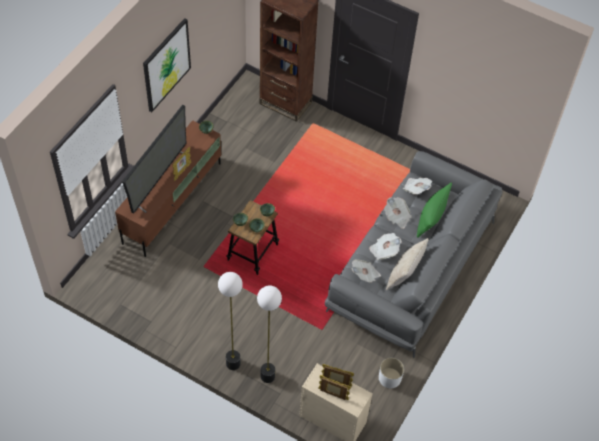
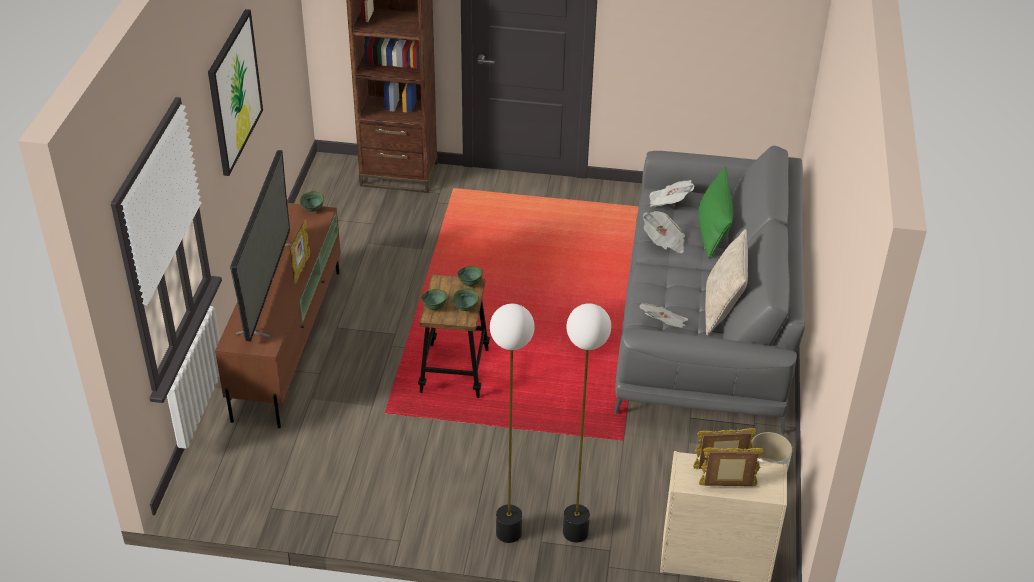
camera: 20 degrees left, 15 degrees down
newspaper [369,233,402,260] -> none

